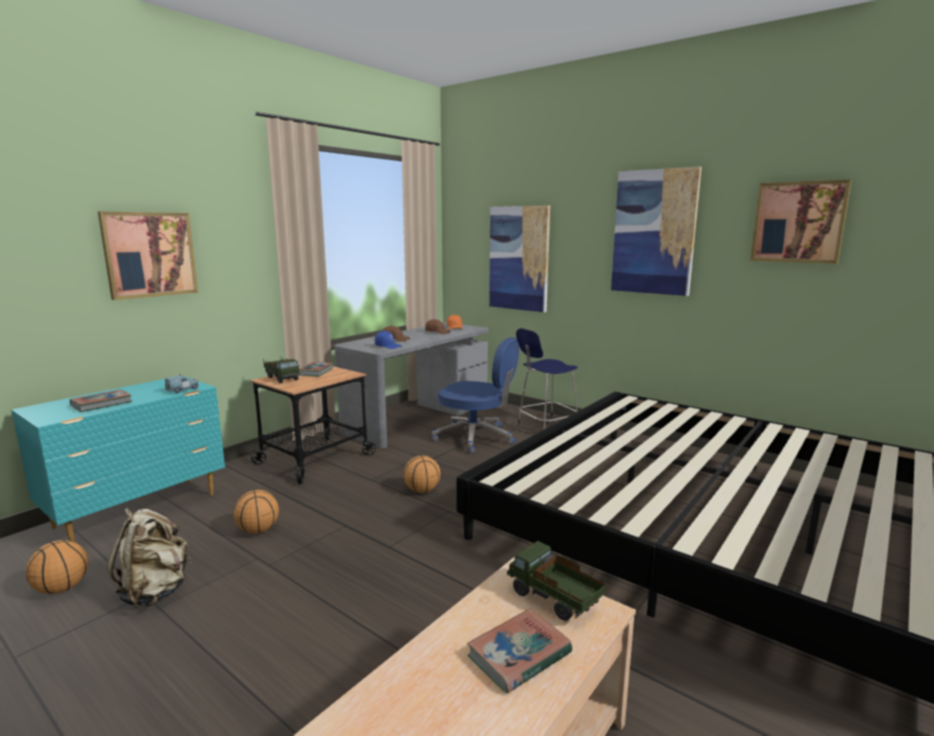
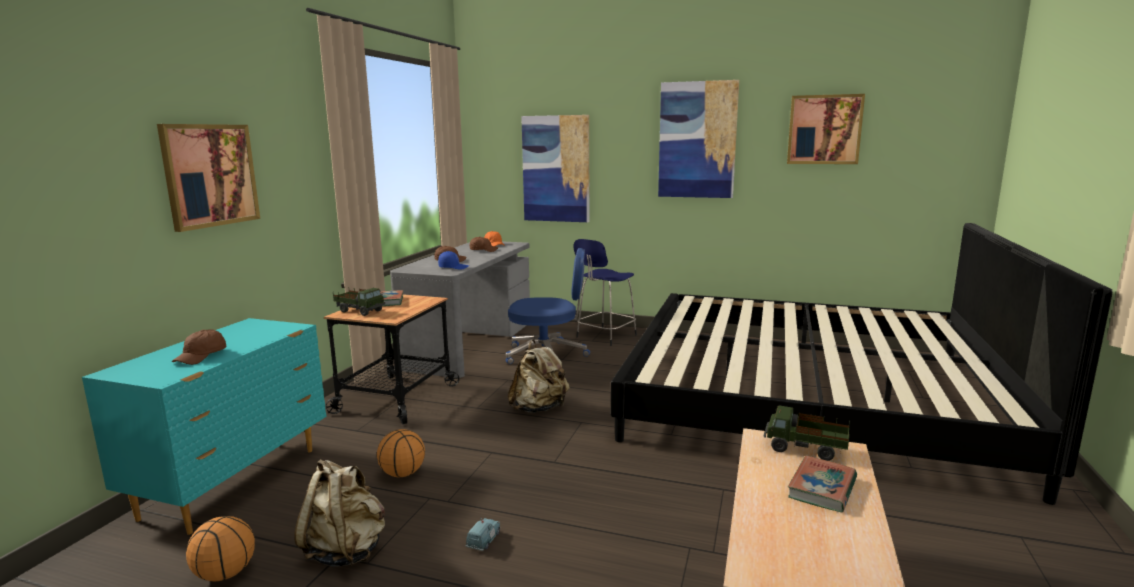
camera: 20 degrees left, 0 degrees up
book [70,390,133,412] -> brown cap [172,329,226,365]
blue toy car [165,374,199,393] -> blue toy car moved to [466,518,500,551]
basketball [404,455,441,493] -> beige backpack [508,340,570,413]

